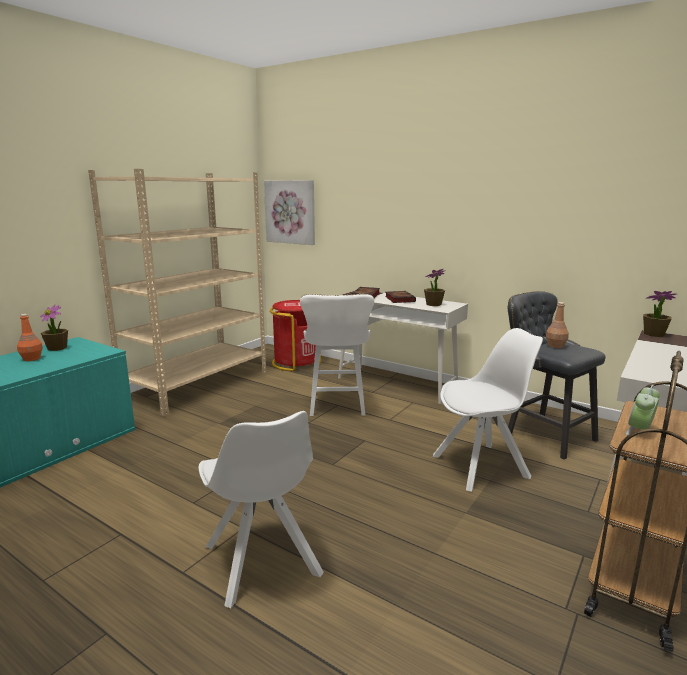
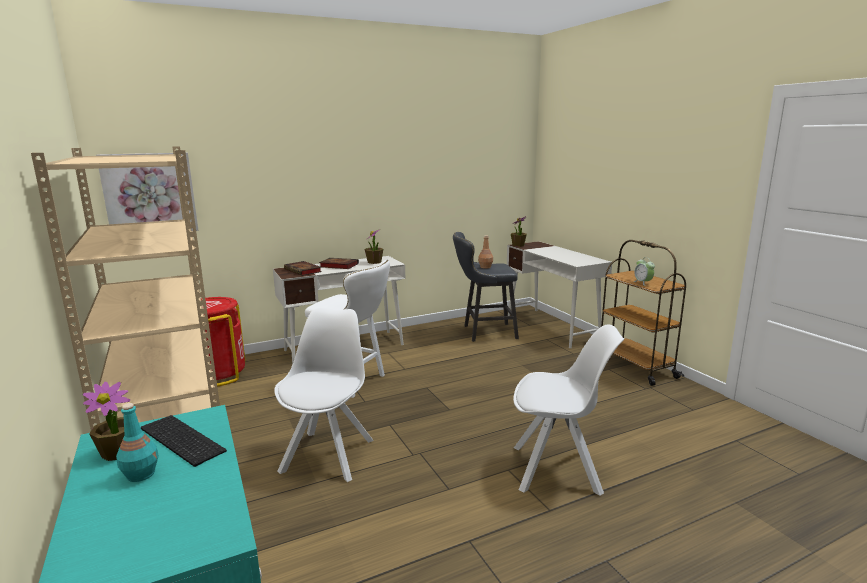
camera: 60 degrees left, 0 degrees up
orange bottle [17,314,43,361] -> turquoise bottle [116,403,159,482]
white chair [433,328,543,492] -> white chair moved to [274,308,373,482]
none -> keyboard [141,415,227,467]

